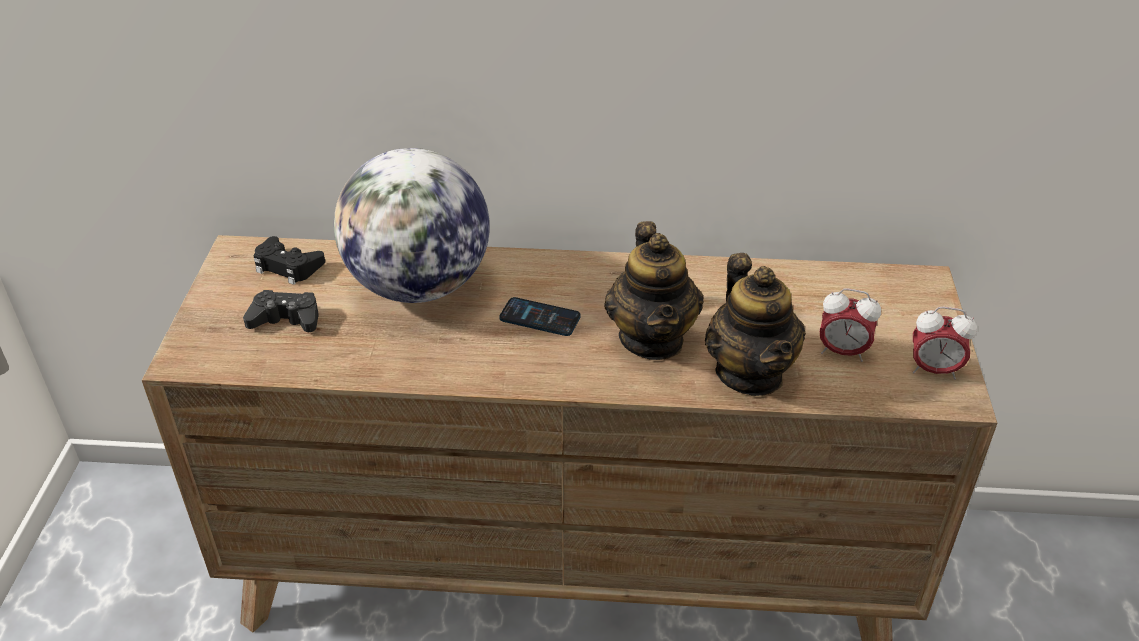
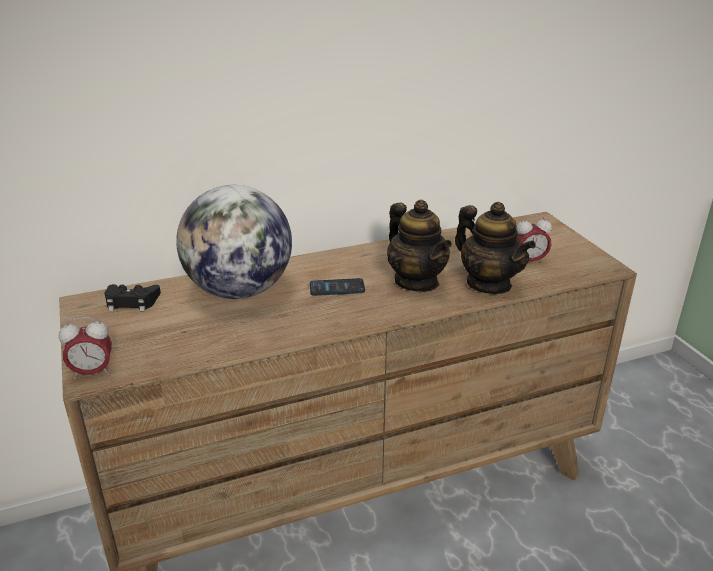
camera: 25 degrees left, 10 degrees down
black game controller [243,290,319,332] -> none
alarm clock [913,307,977,380] -> alarm clock moved to [59,317,112,379]

